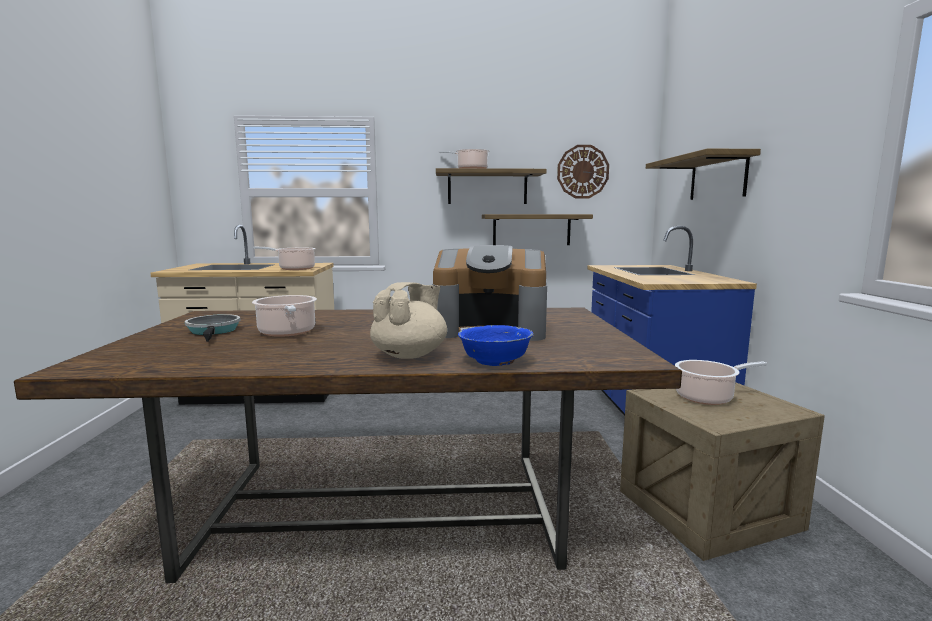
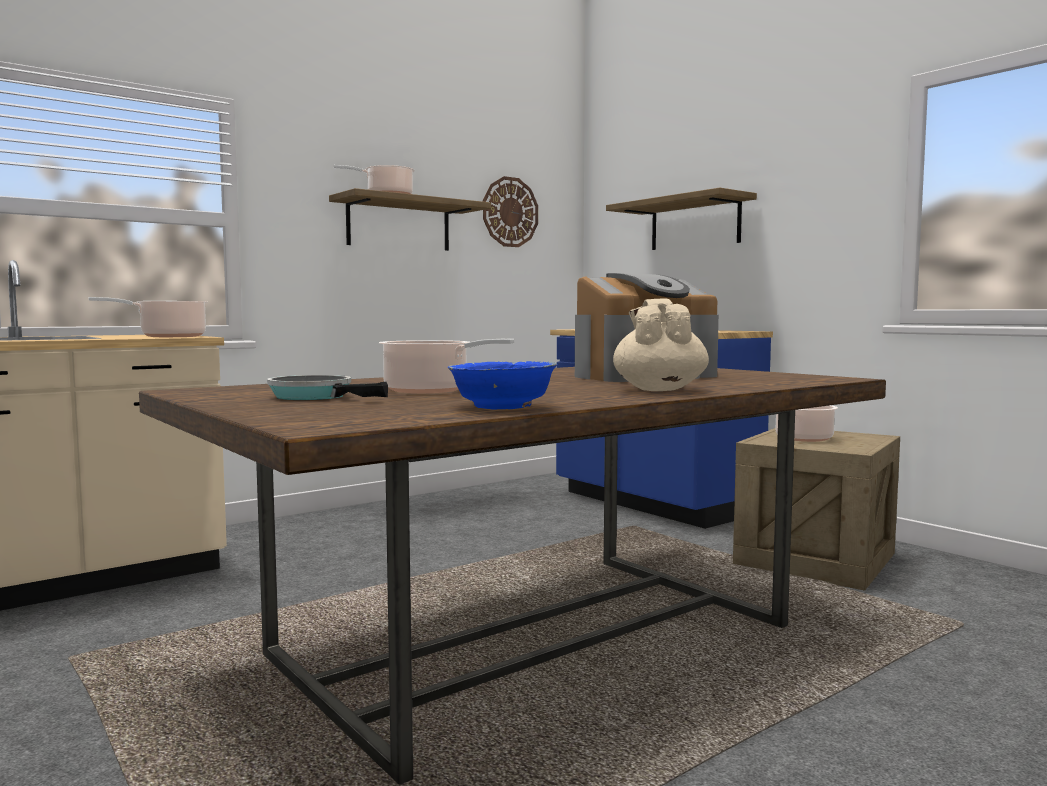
camera: 35 degrees left, 5 degrees down
blue bowl [458,325,534,366] -> blue bowl moved to [448,361,557,409]
shelf [482,214,593,245] -> none

